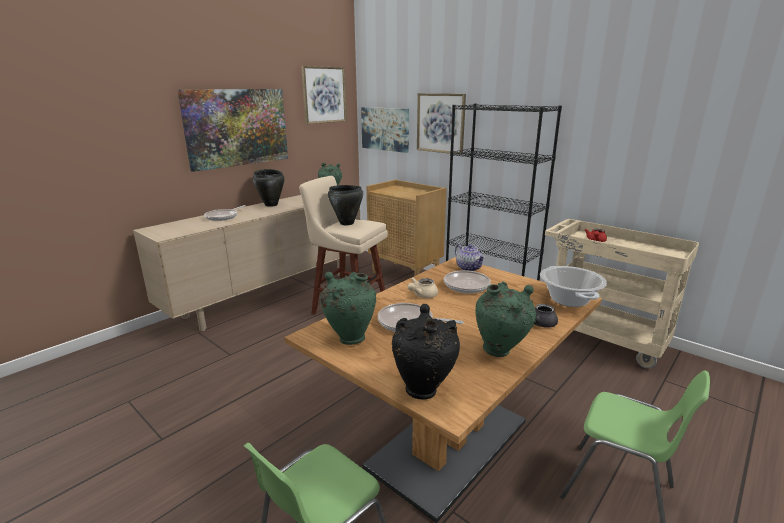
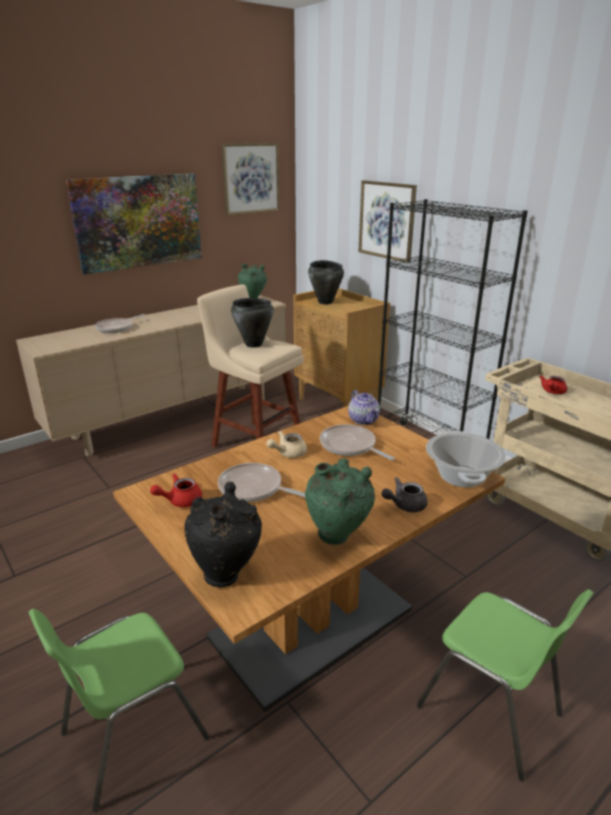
camera: 10 degrees right, 5 degrees up
black cooking pot [252,169,285,207] -> black cooking pot moved to [308,260,344,304]
green vase [320,272,376,345] -> red teapot [150,473,202,507]
picture [361,107,409,153] -> none

